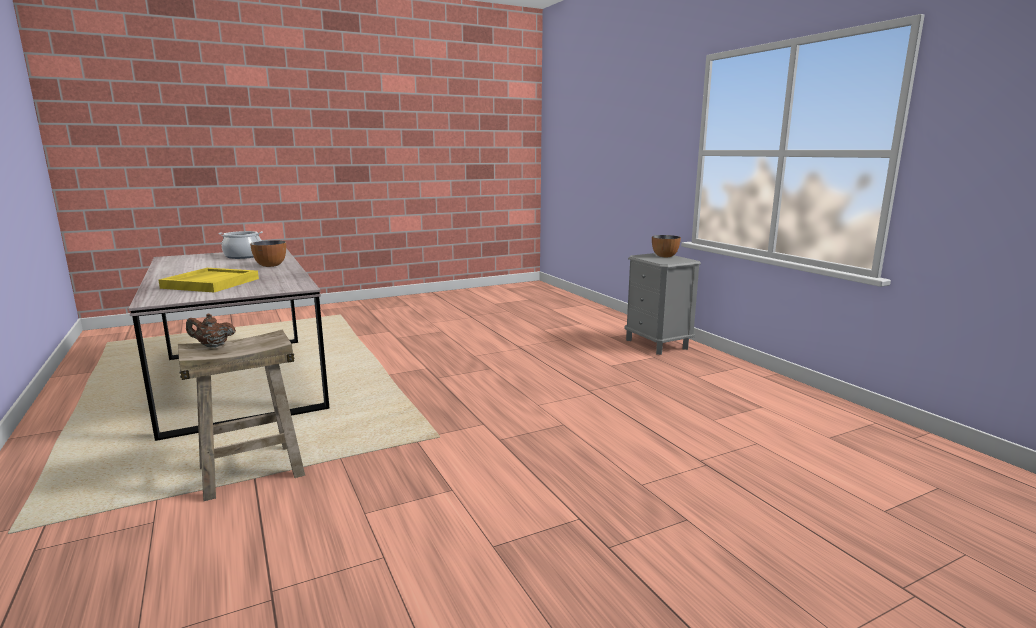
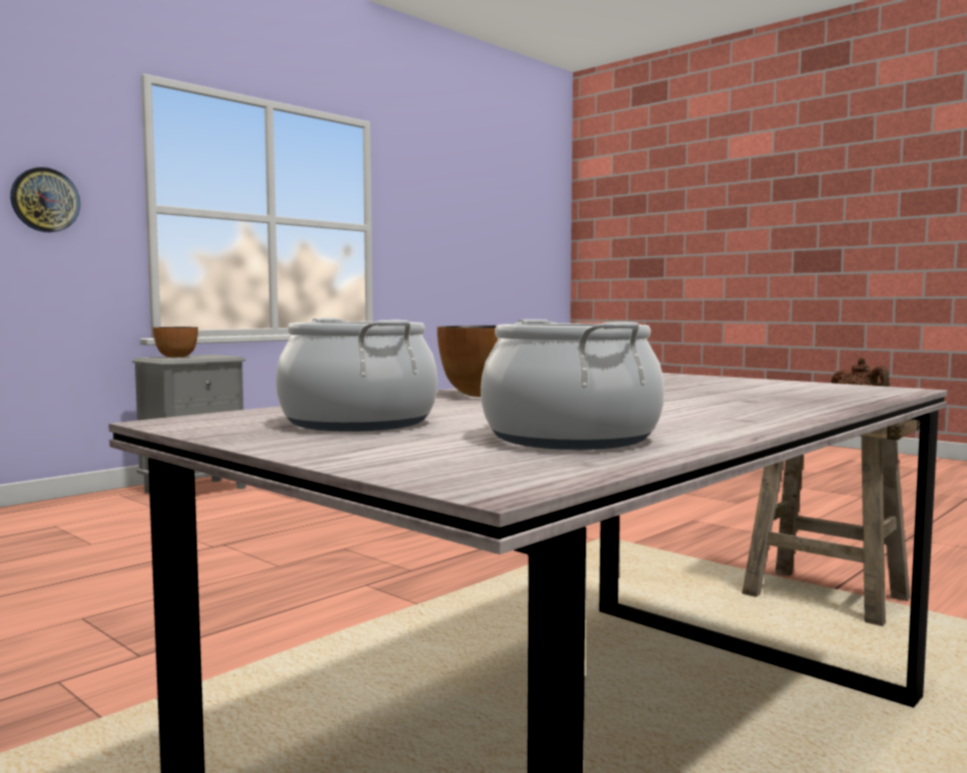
camera: 110 degrees left, 10 degrees down
yellow tray [159,268,259,292] -> none
none -> wall clock [10,167,80,233]
none -> cooking pot [481,319,664,450]

